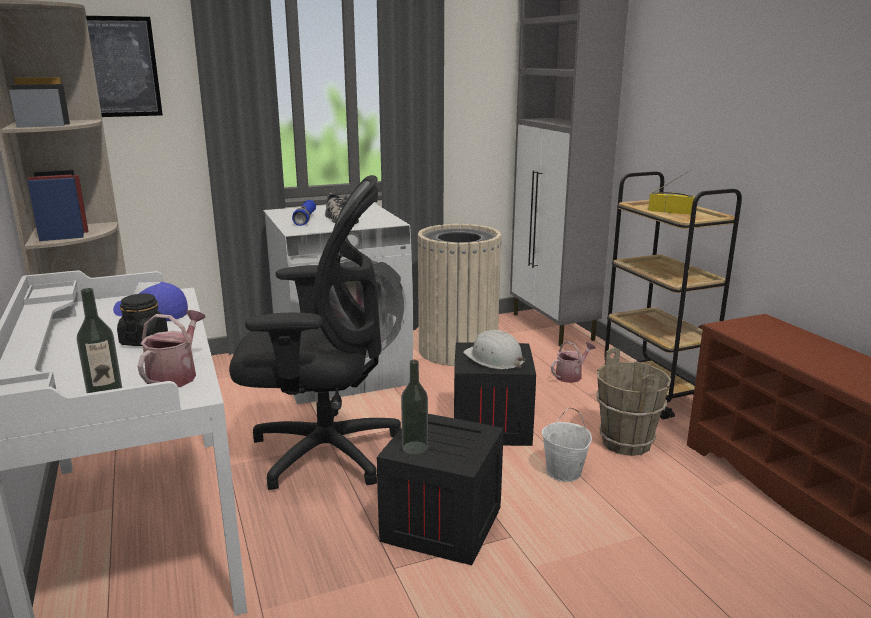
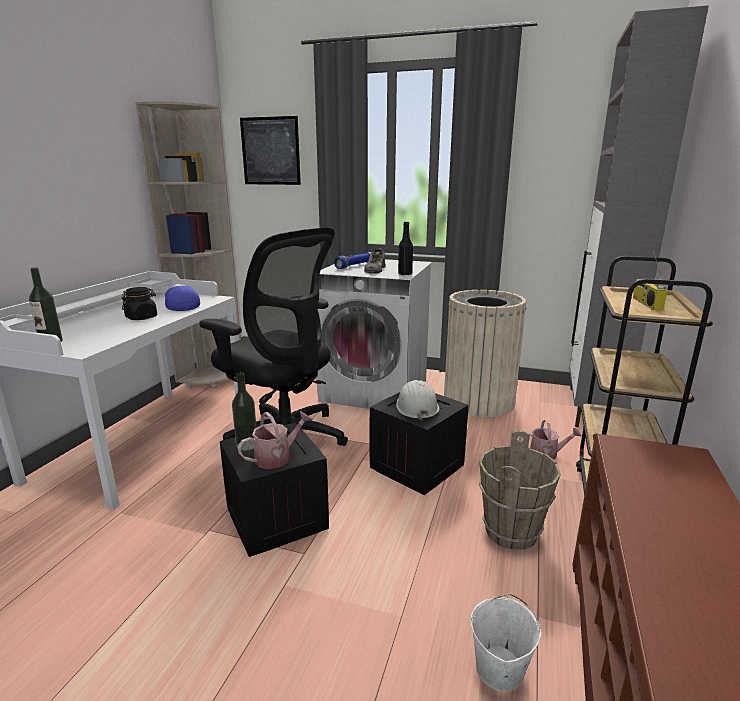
camera: 40 degrees right, 0 degrees up
watering can [138,310,205,387] -> watering can moved to [237,411,313,469]
white bucket [542,407,592,482] -> white bucket moved to [470,593,541,692]
radio [648,170,695,215] -> radio turned 150 degrees counterclockwise [633,250,668,310]
none -> black bottle [398,222,413,275]

